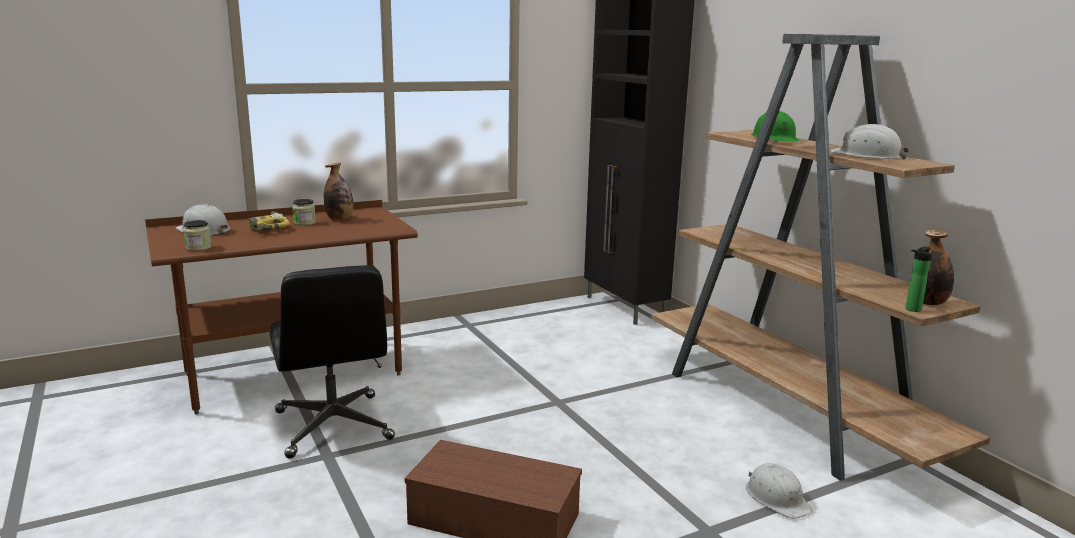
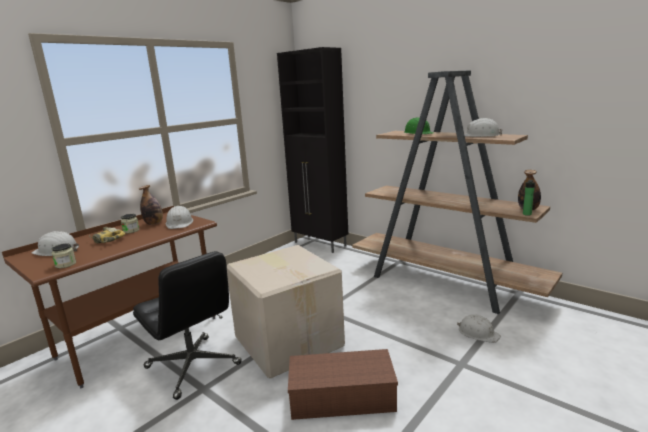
camera: 20 degrees left, 0 degrees up
none -> white hard hat [166,206,193,229]
none -> cardboard box [227,245,345,379]

